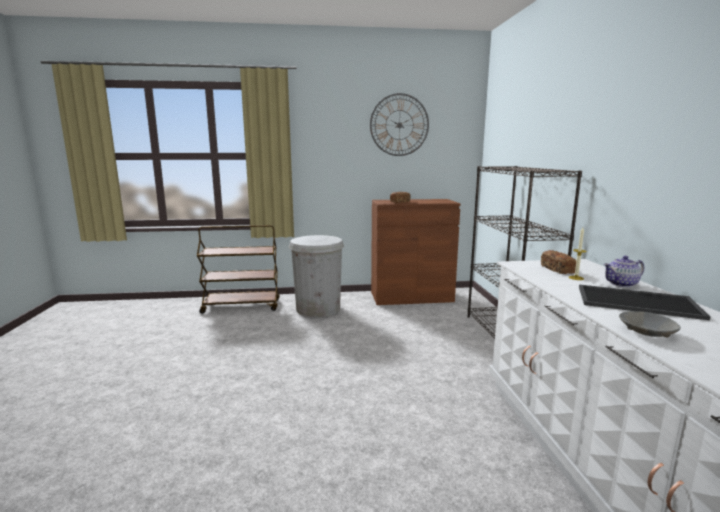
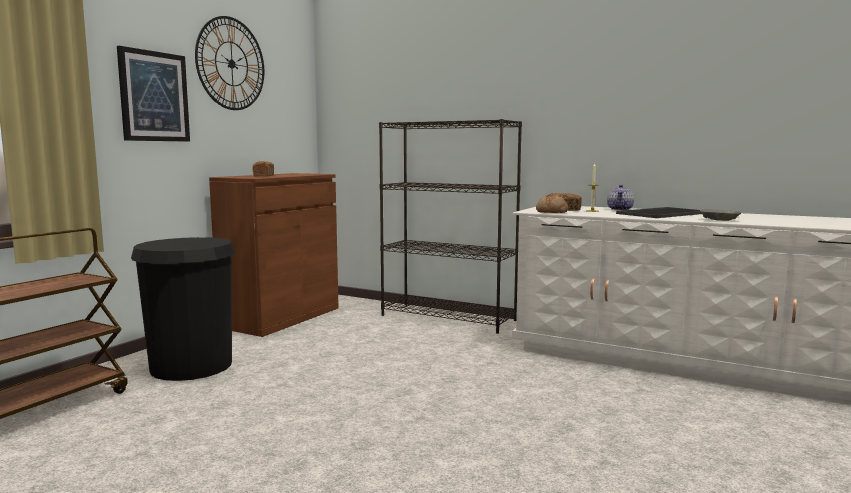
camera: 55 degrees left, 5 degrees down
white trash can [289,235,344,317] -> black trash can [131,237,235,381]
none -> picture [117,46,190,142]
none -> bread [536,195,568,213]

